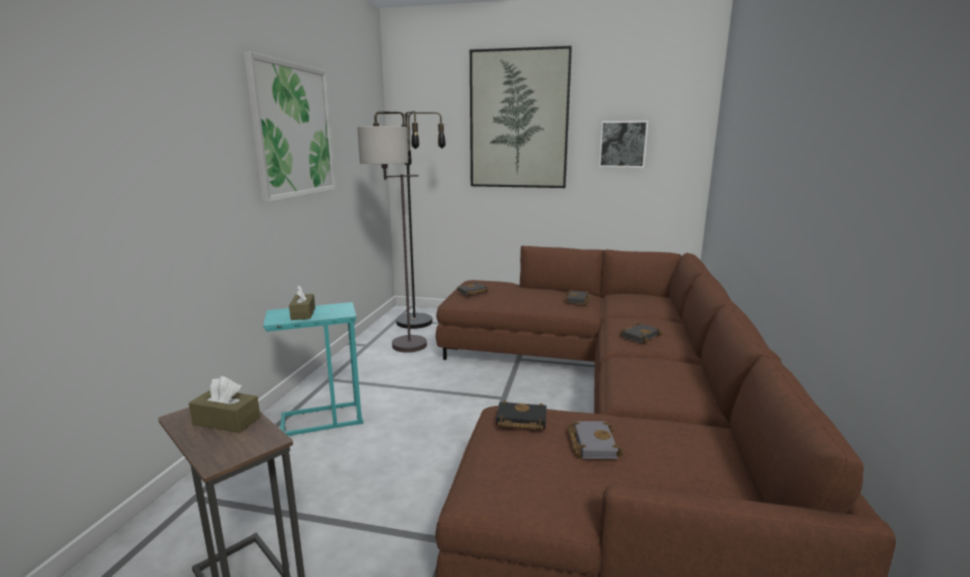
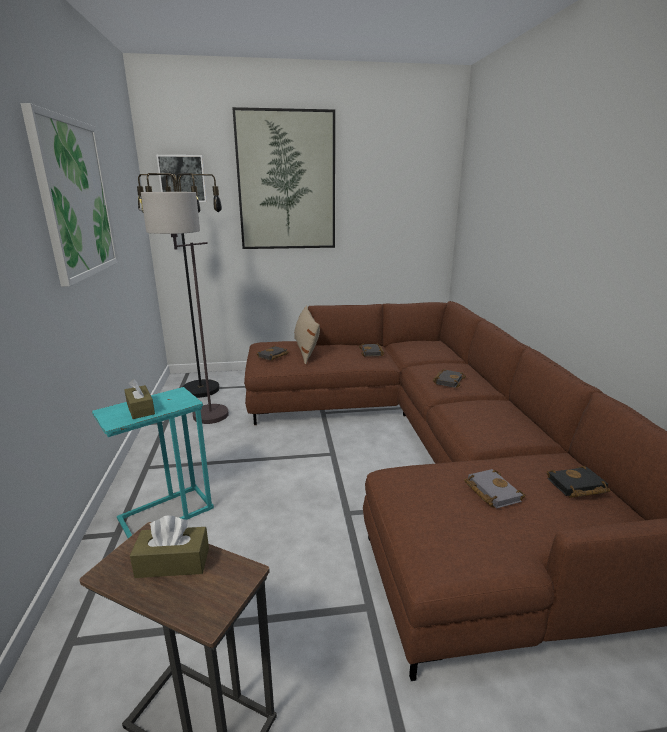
camera: 20 degrees left, 5 degrees up
black book [496,401,546,431] -> black book moved to [547,466,610,498]
picture [599,121,648,168] -> picture moved to [156,155,207,202]
none -> beige pillow [294,305,320,364]

